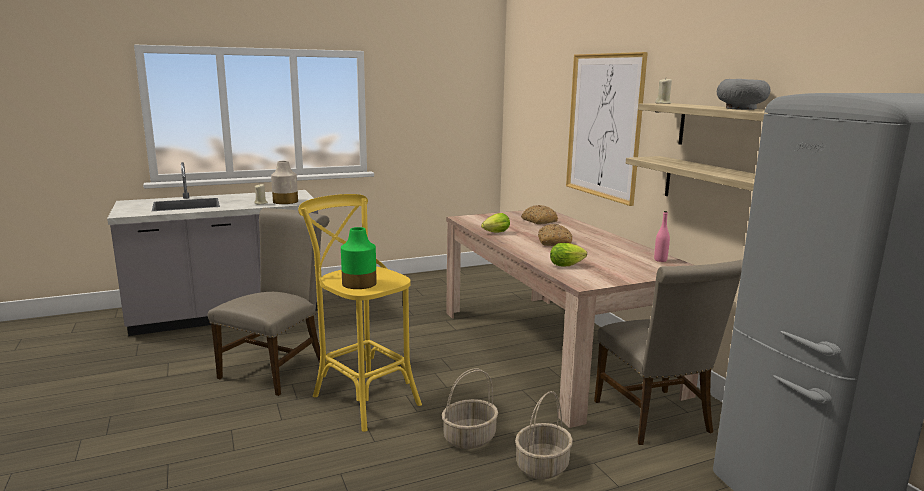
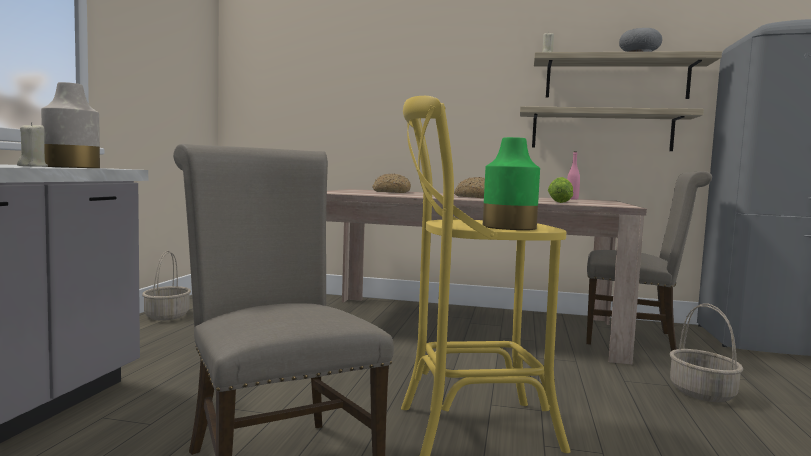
camera: 55 degrees left, 10 degrees down
basket [442,369,498,449] -> basket moved to [142,251,191,321]
lettuce [481,213,510,233] -> none
picture [566,52,648,206] -> none

